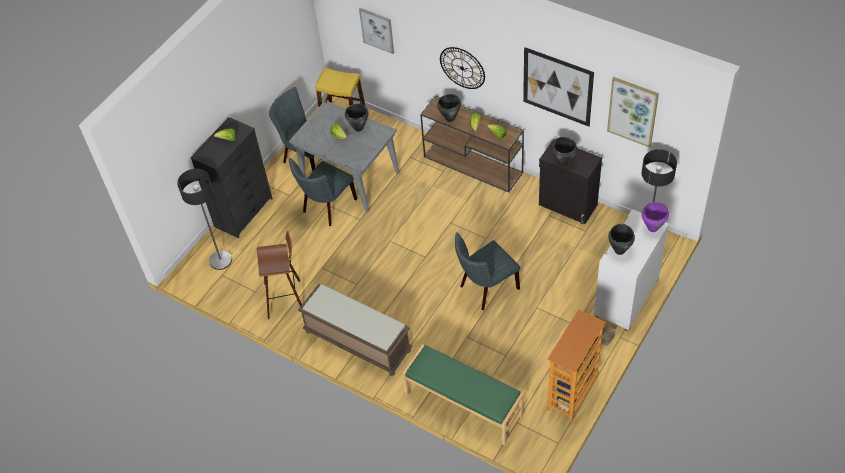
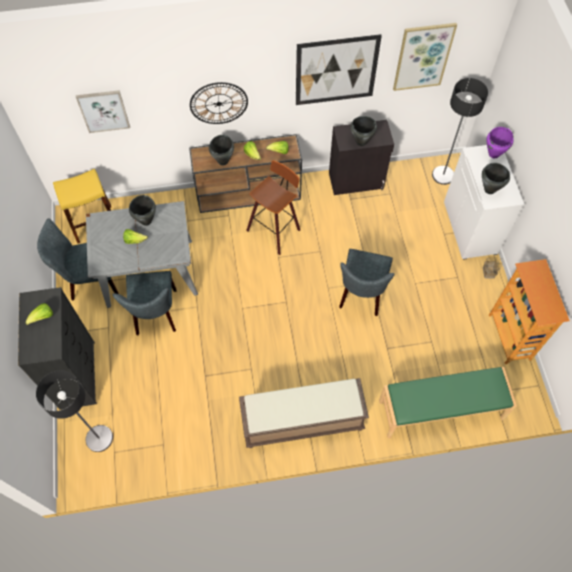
camera: 45 degrees left, 10 degrees up
stool [257,231,302,320] -> stool moved to [246,160,300,255]

